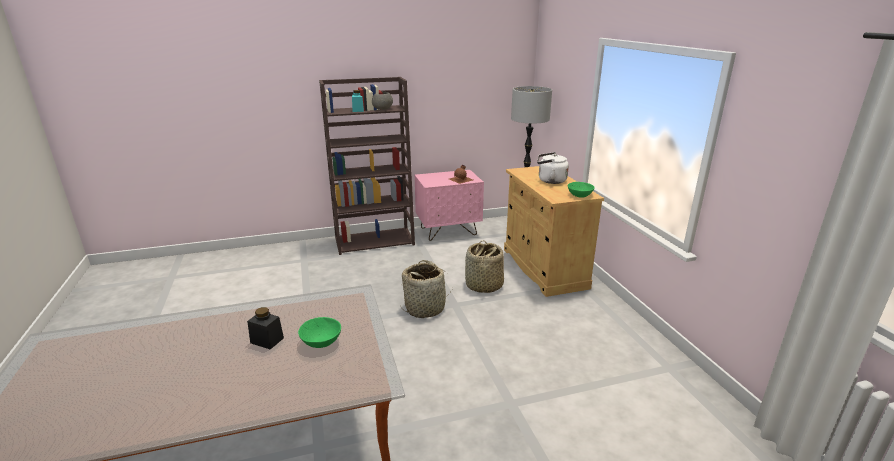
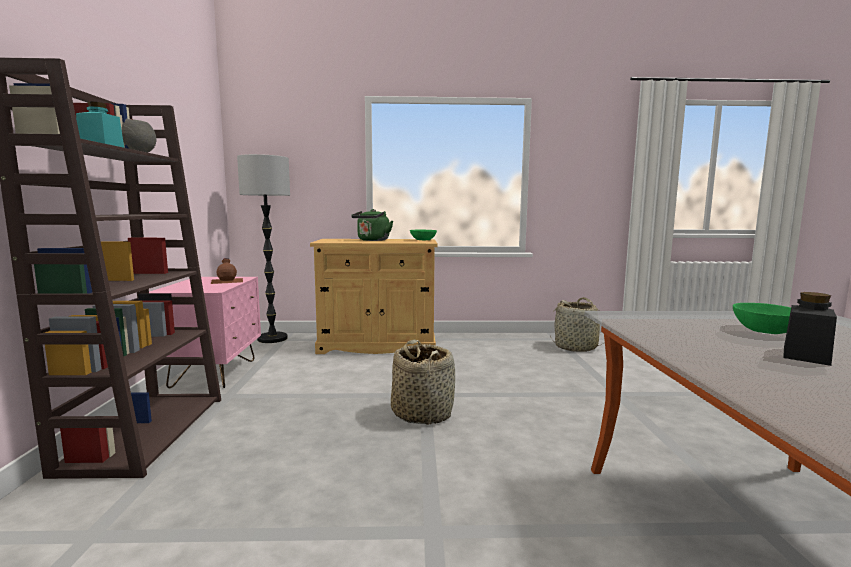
camera: 75 degrees left, 15 degrees down
basket [465,240,504,293] -> basket moved to [550,297,605,352]
white kettle [537,152,569,184] -> green kettle [351,209,393,241]

